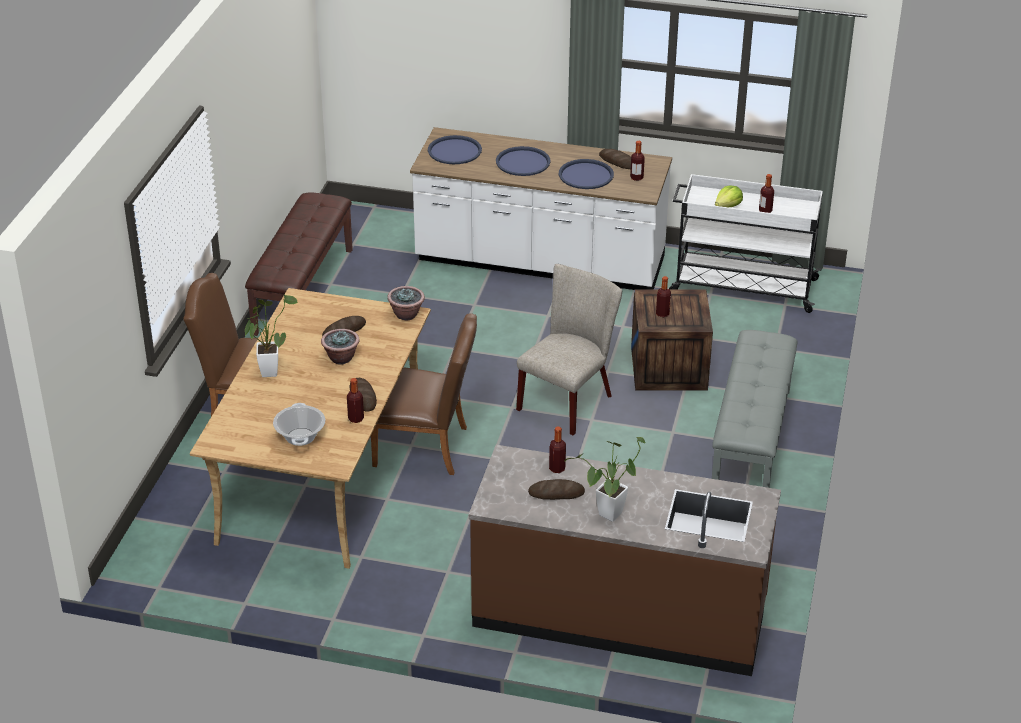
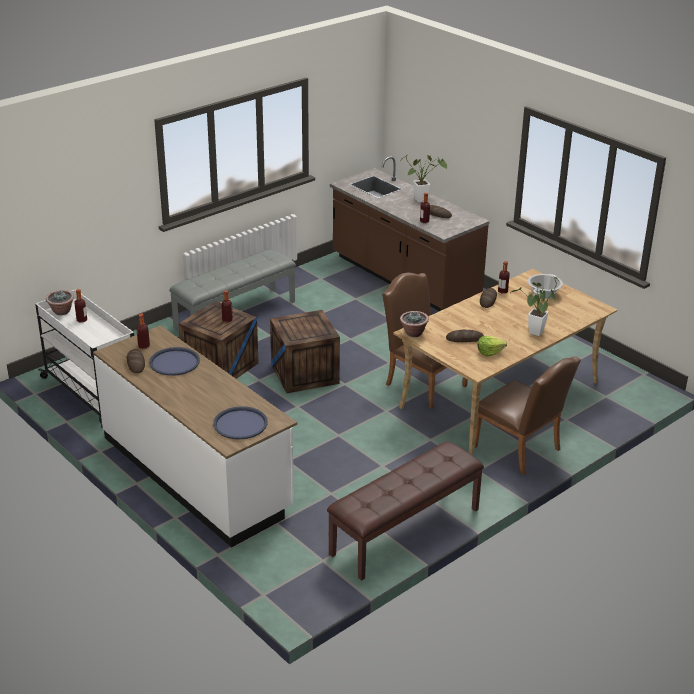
camera: 145 degrees left, 5 degrees down
potted plant [321,329,360,365] -> potted plant moved to [46,290,74,315]
blue tray [496,146,551,176] -> none
beige chair [516,264,622,435] -> crate [270,310,340,393]
lettuce [715,185,743,208] -> lettuce moved to [478,336,507,356]

